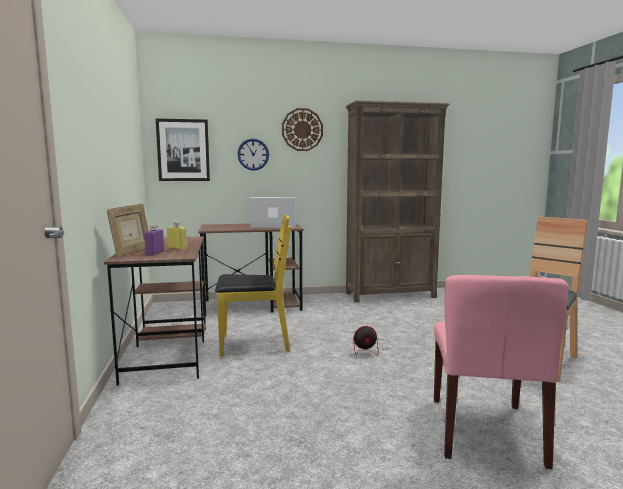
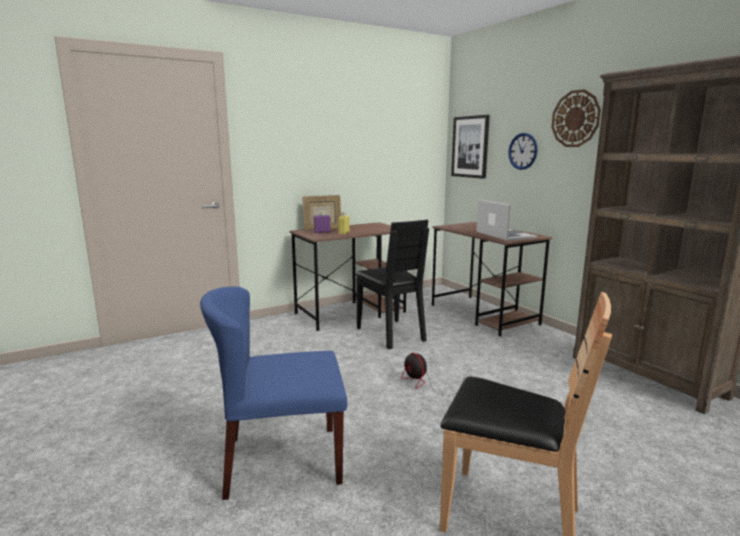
camera: 70 degrees right, 5 degrees up
yellow chair [215,214,291,357] -> black chair [355,220,429,349]
pink chair [434,275,568,469] -> blue chair [200,286,347,500]

